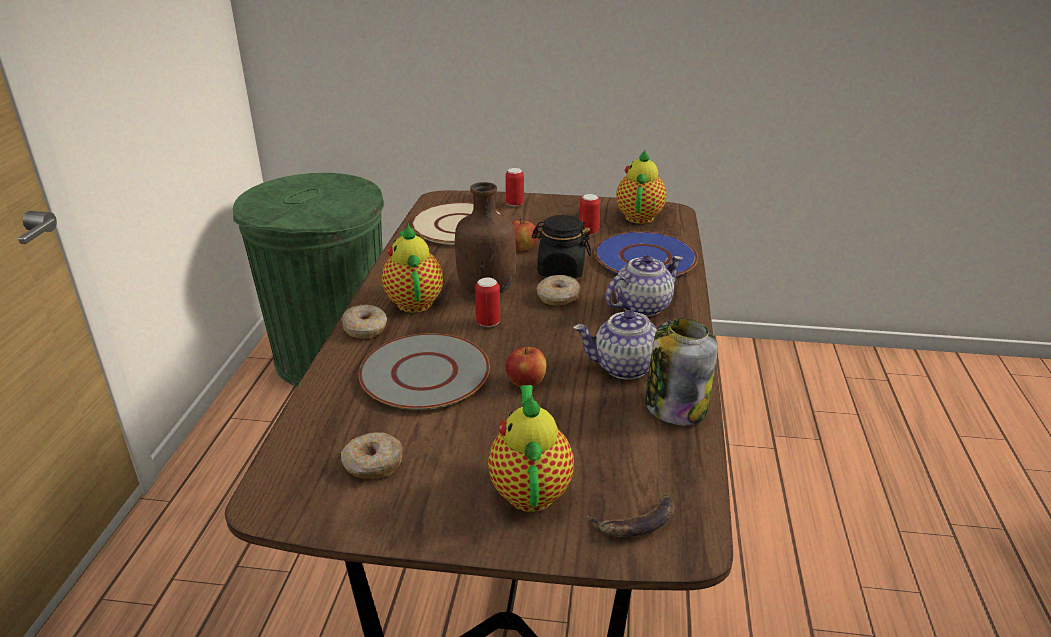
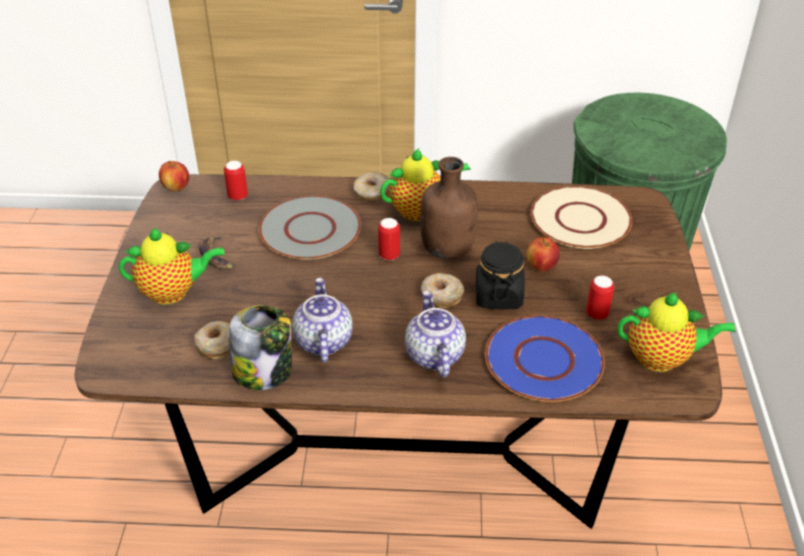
camera: 85 degrees right, 10 degrees up
donut [341,432,403,478] -> donut moved to [194,321,230,360]
can [505,168,524,207] -> can moved to [224,161,248,201]
apple [506,347,547,387] -> apple moved to [159,161,189,192]
banana [586,495,675,537] -> banana moved to [199,236,235,269]
teapot [606,255,683,317] -> teapot turned 150 degrees counterclockwise [405,291,466,377]

